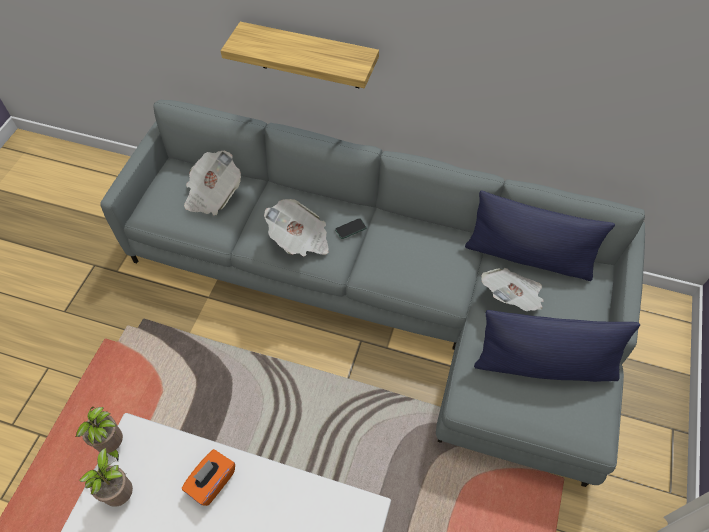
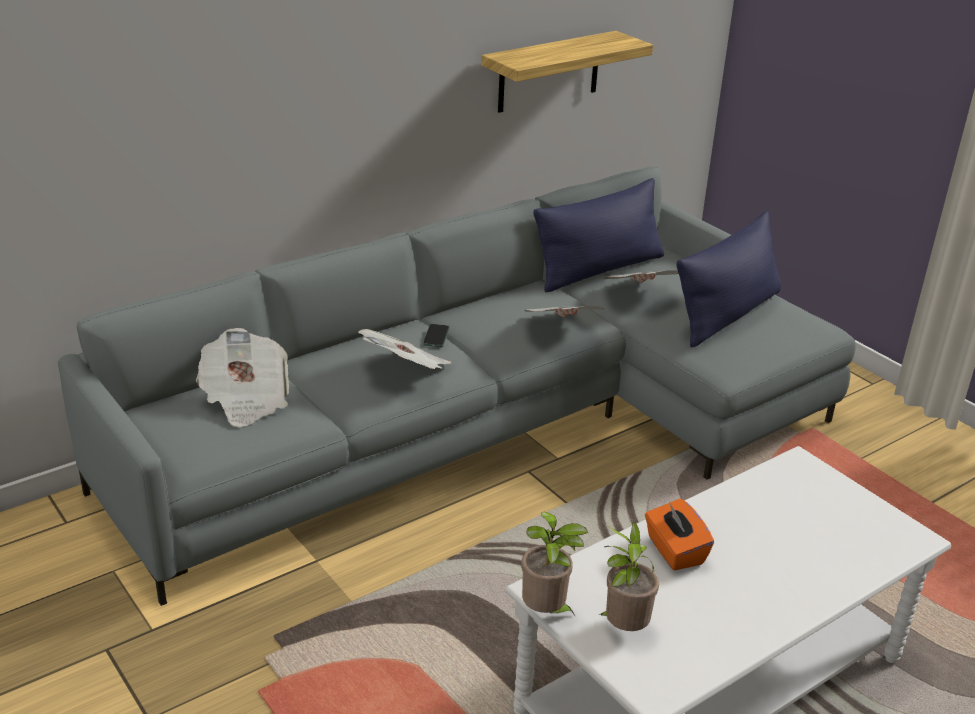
camera: 55 degrees left, 25 degrees down
shelf [221,22,379,88] -> shelf moved to [481,31,653,113]
none -> newspaper [525,306,604,318]

